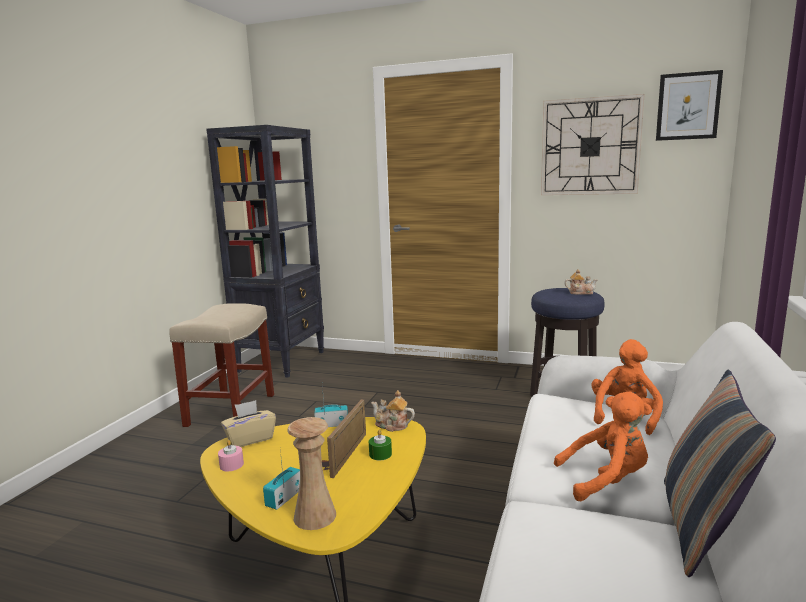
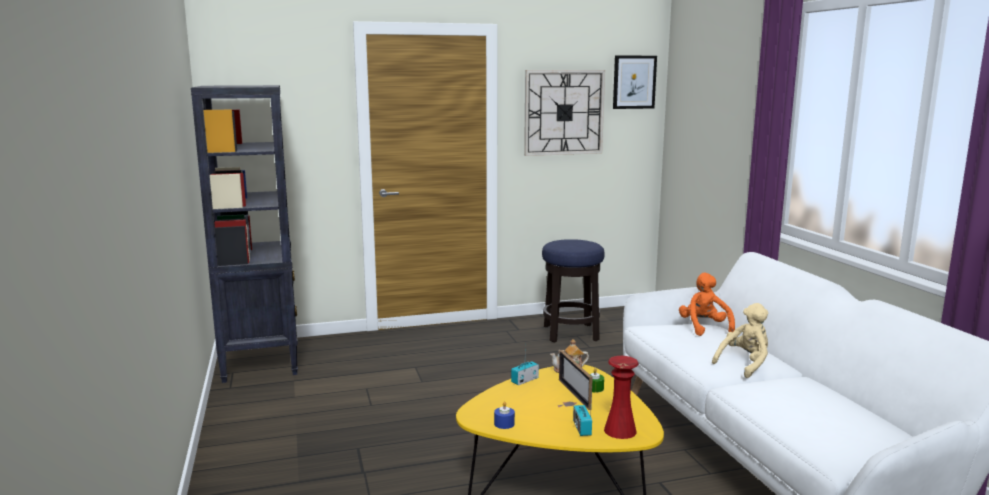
camera: 35 degrees left, 0 degrees up
beige stool [169,303,274,427] -> none
pink candle [218,440,244,471] -> blue candle [494,401,515,429]
beige tissue box [221,400,276,447] -> none
beige vase [287,417,336,530] -> red vase [604,356,638,439]
orange plush toy [554,392,652,501] -> beige plush toy [712,303,768,378]
teapot [564,269,598,295] -> none
pillow [664,370,776,577] -> none

